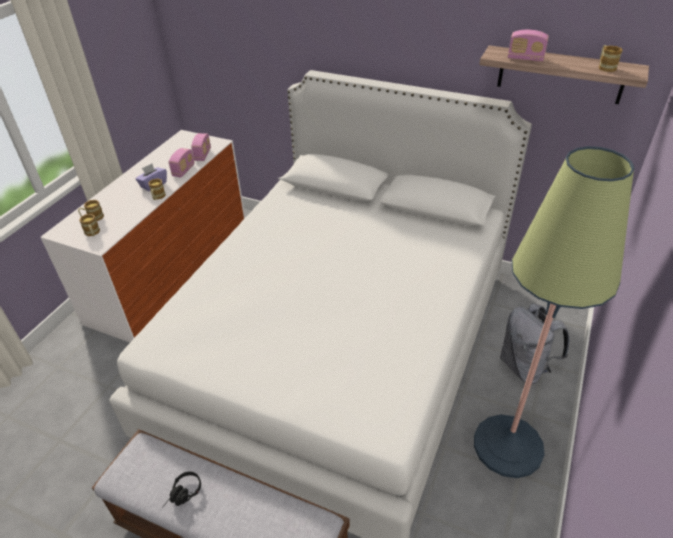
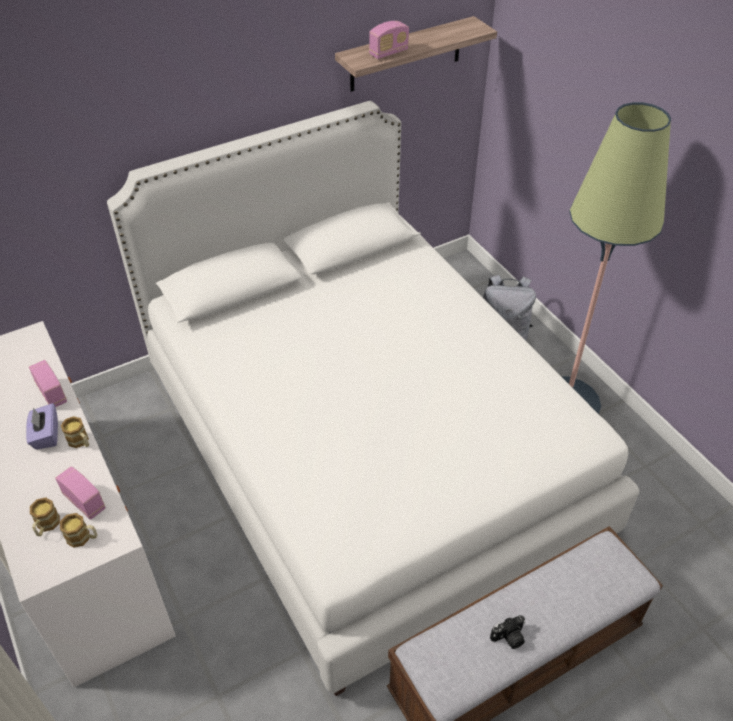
camera: 55 degrees left, 5 degrees up
black headphones [162,471,201,508] -> camera [490,615,525,649]
radio [191,133,211,161] -> radio moved to [55,467,106,520]
mug [599,45,623,72] -> none

